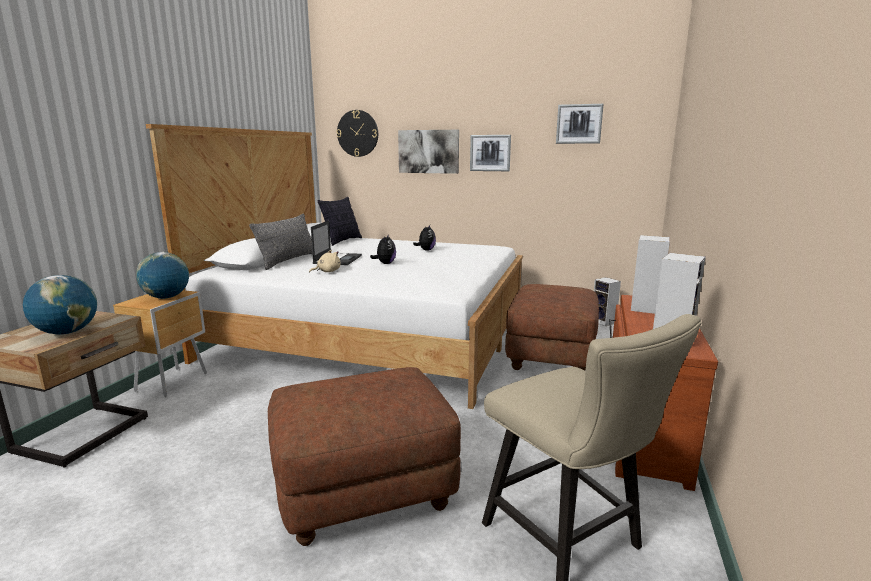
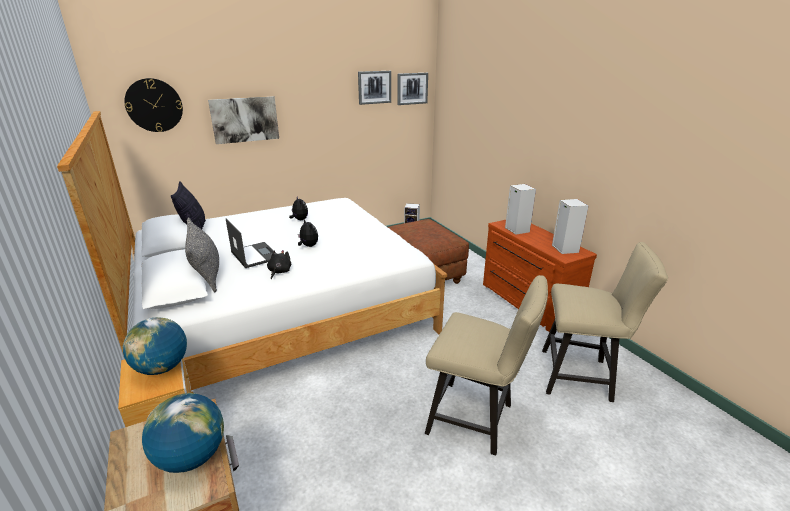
camera: 45 degrees left, 10 degrees up
brown ottoman [268,367,461,546] -> beige chair [425,275,548,455]
beige plush toy [309,250,341,273] -> black plush toy [267,250,291,279]
picture [470,135,511,171] -> picture moved to [398,73,428,105]

